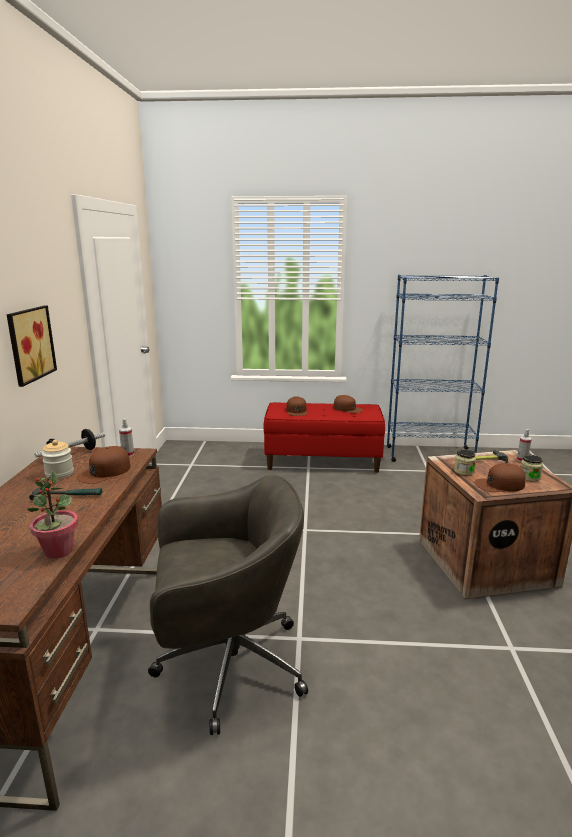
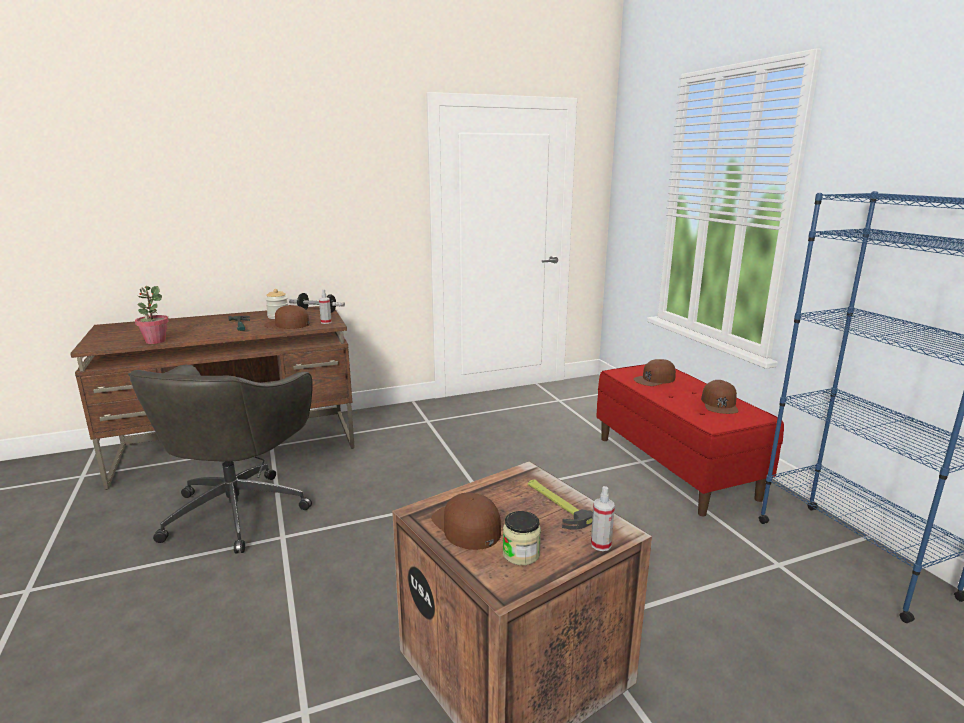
camera: 65 degrees right, 0 degrees up
picture [6,306,57,387] -> none
grey office chair [148,475,308,735] -> grey office chair turned 45 degrees clockwise [128,365,313,554]
jar [454,449,476,475] -> none

